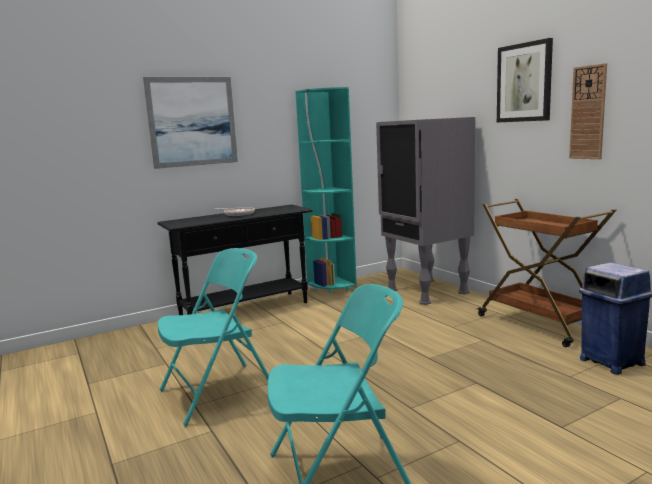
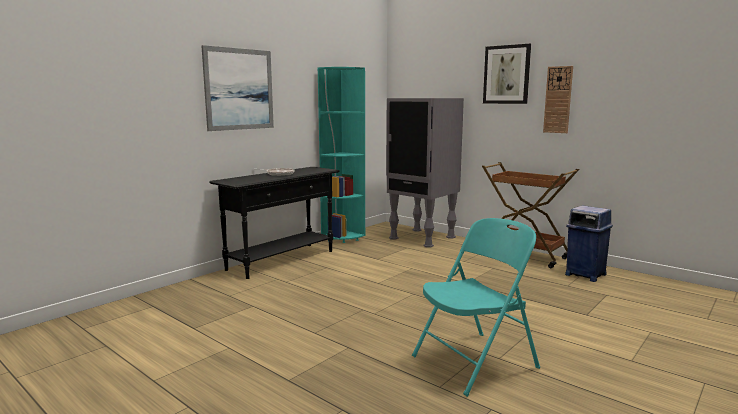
camera: 20 degrees left, 0 degrees up
turquoise chair [158,248,269,427] -> none

